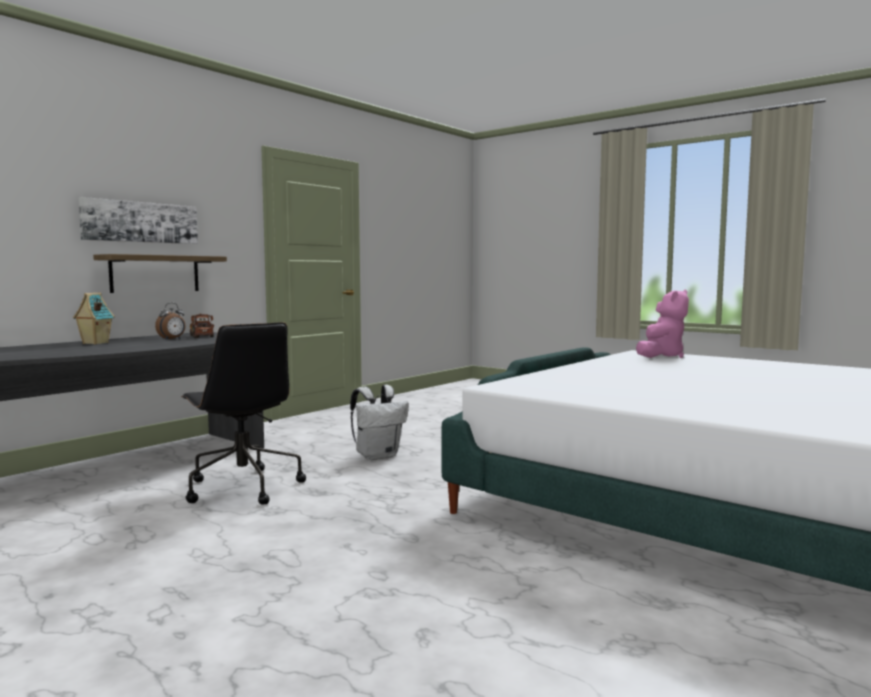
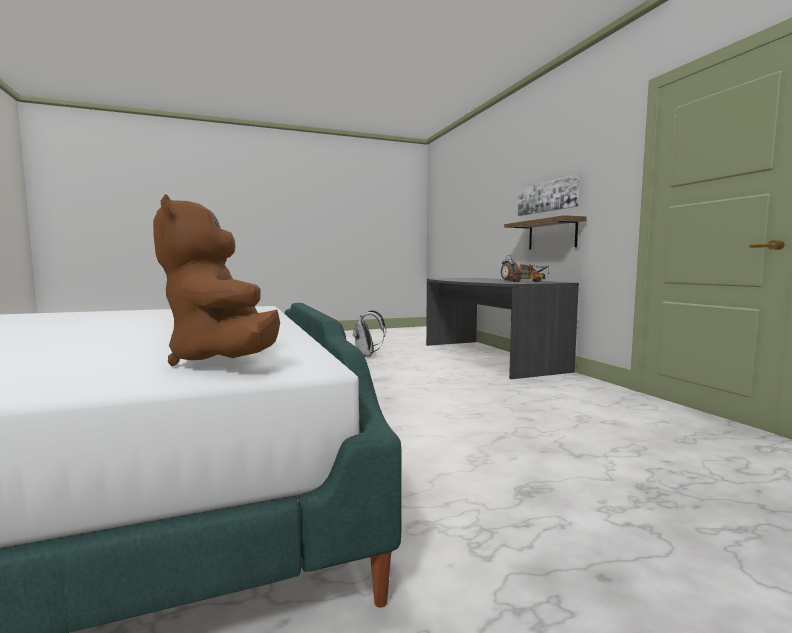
camera: 120 degrees right, 0 degrees up
toy house [73,292,115,345] -> none
black office chair [181,322,306,505] -> none
white backpack [350,385,409,460] -> white backpack moved to [353,310,386,357]
pink plush toy [636,289,689,358] -> brown plush toy [153,194,280,366]

